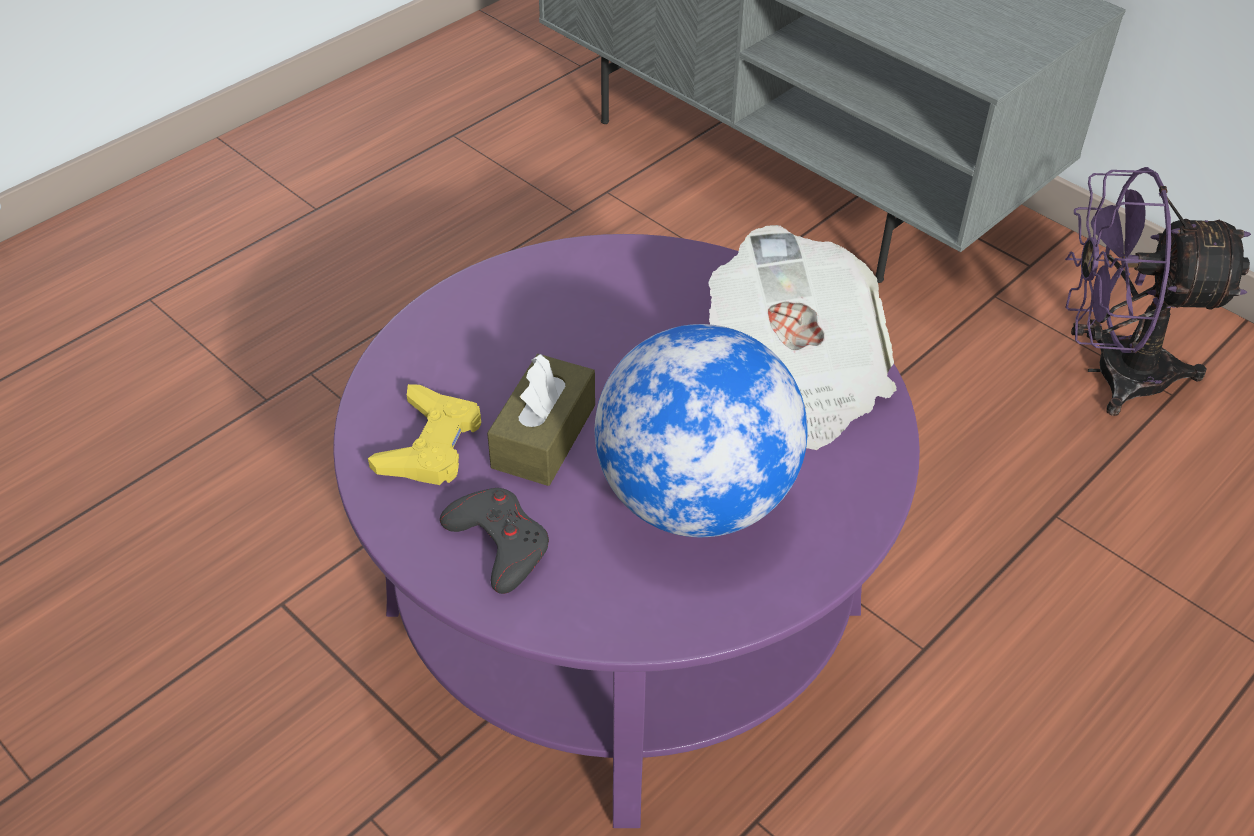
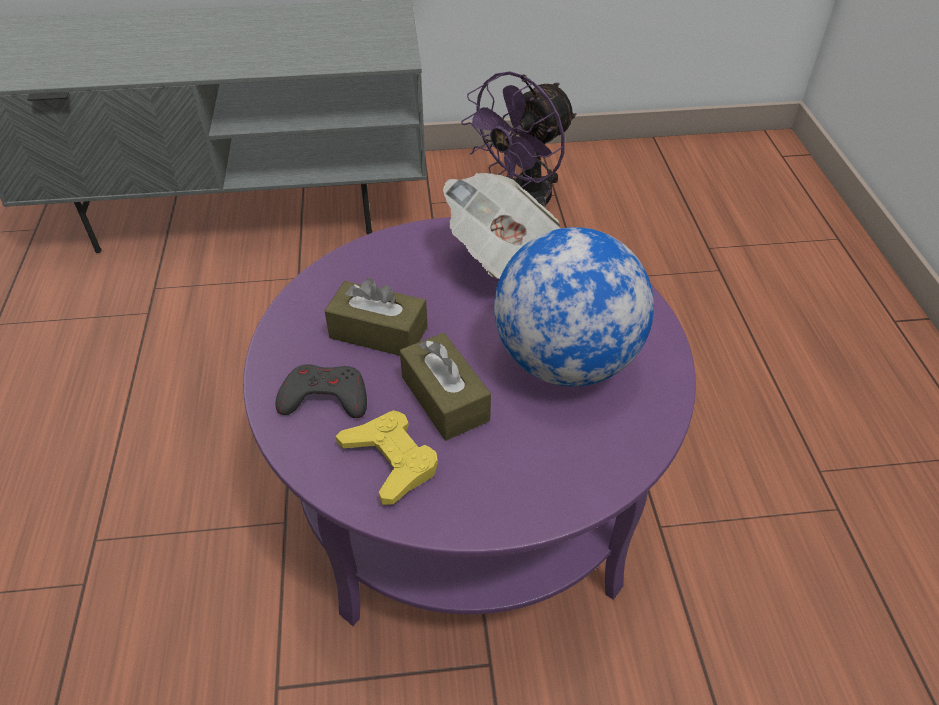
camera: 50 degrees left, 0 degrees up
grey game controller [440,488,549,594] -> grey game controller moved to [276,364,367,418]
none -> brown tissue box [324,278,428,356]

